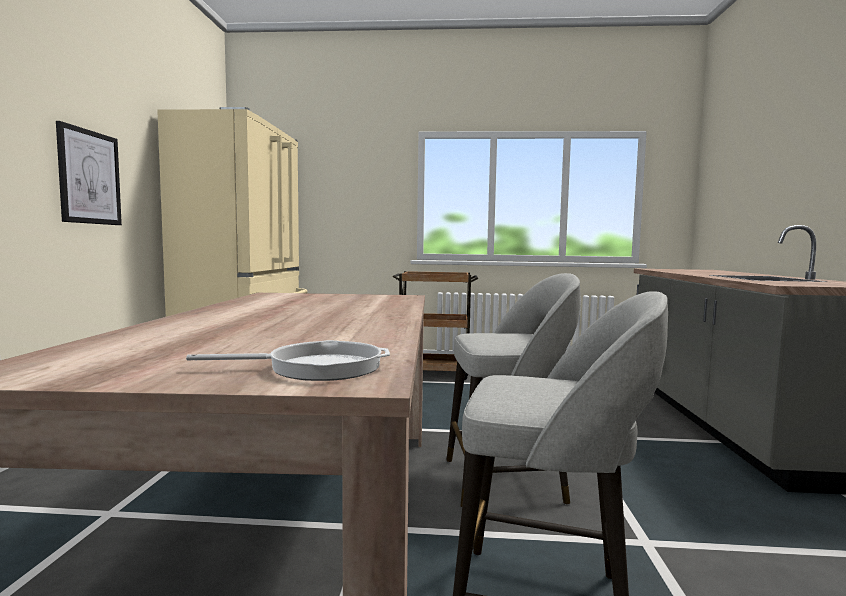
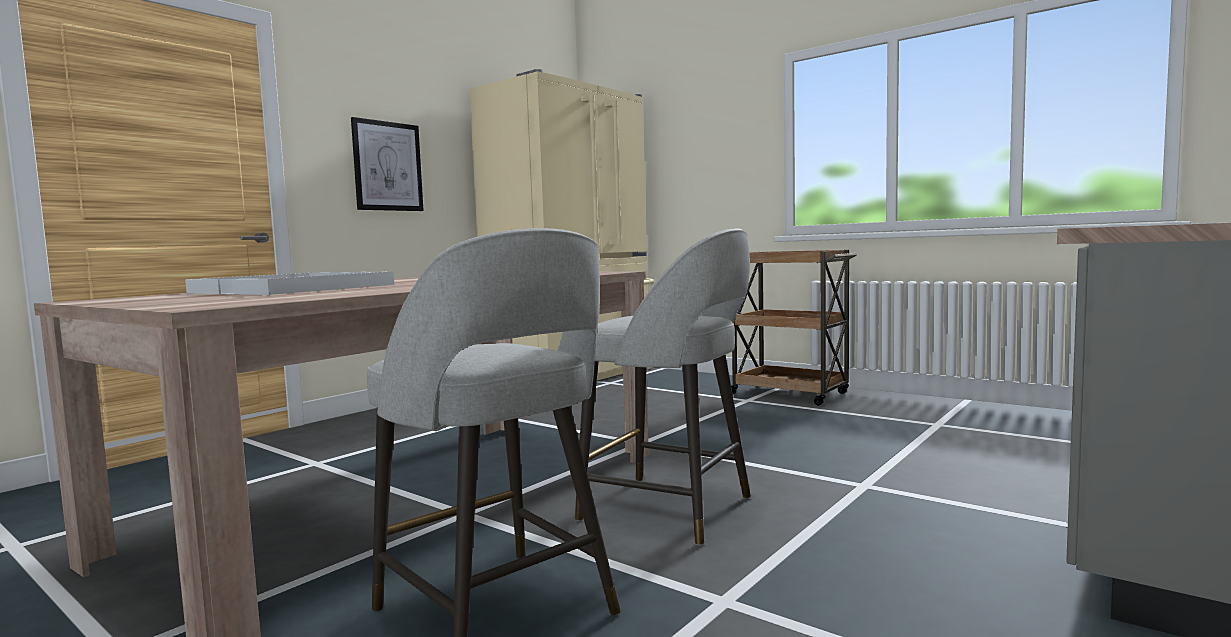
camera: 35 degrees right, 0 degrees up
frying pan [186,340,390,381] -> none
none -> white tray [185,271,394,295]

